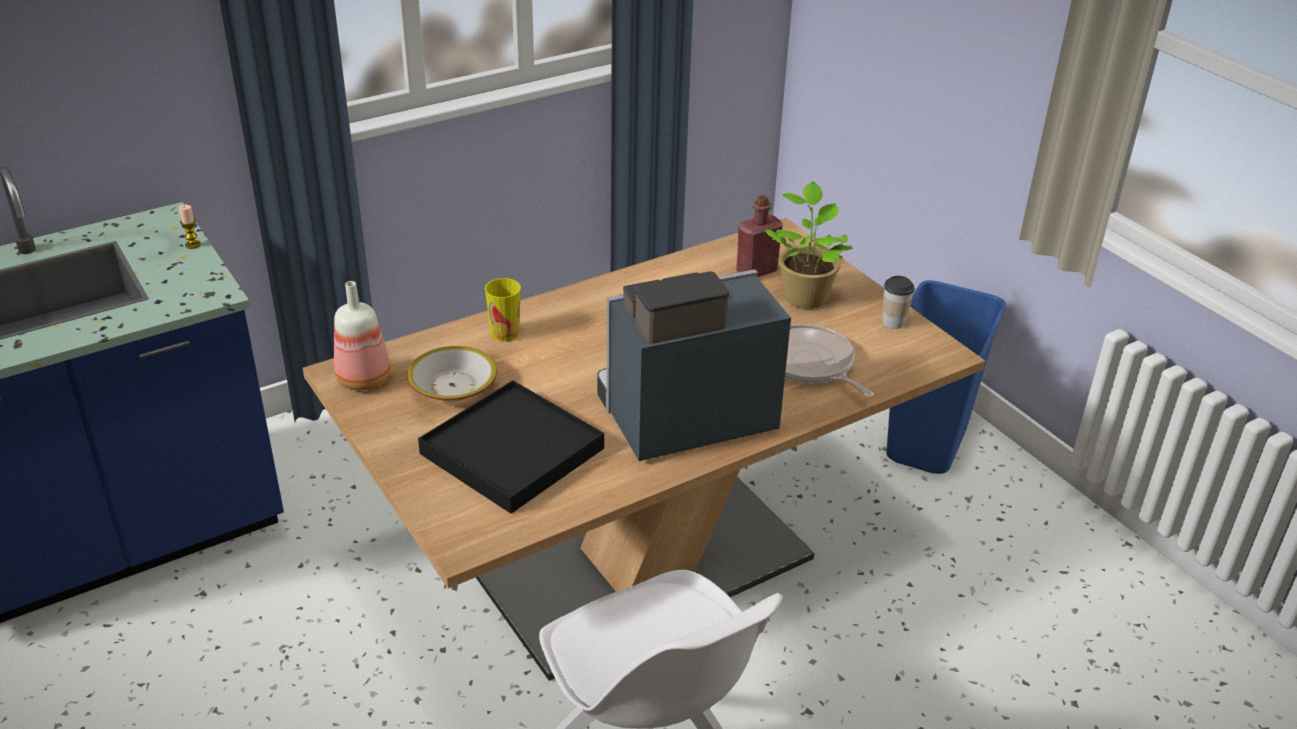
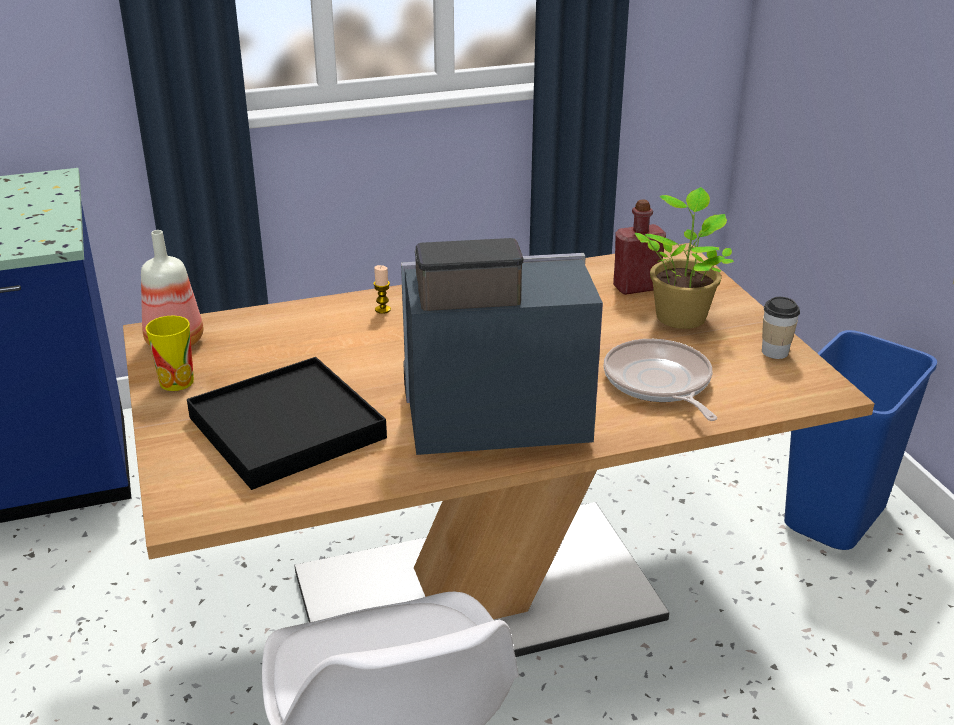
camera: 15 degrees right, 5 degrees down
candle [178,205,201,249] -> candle moved to [374,265,391,314]
bowl [407,346,497,401] -> none
cup [485,278,521,342] -> cup moved to [145,316,194,391]

